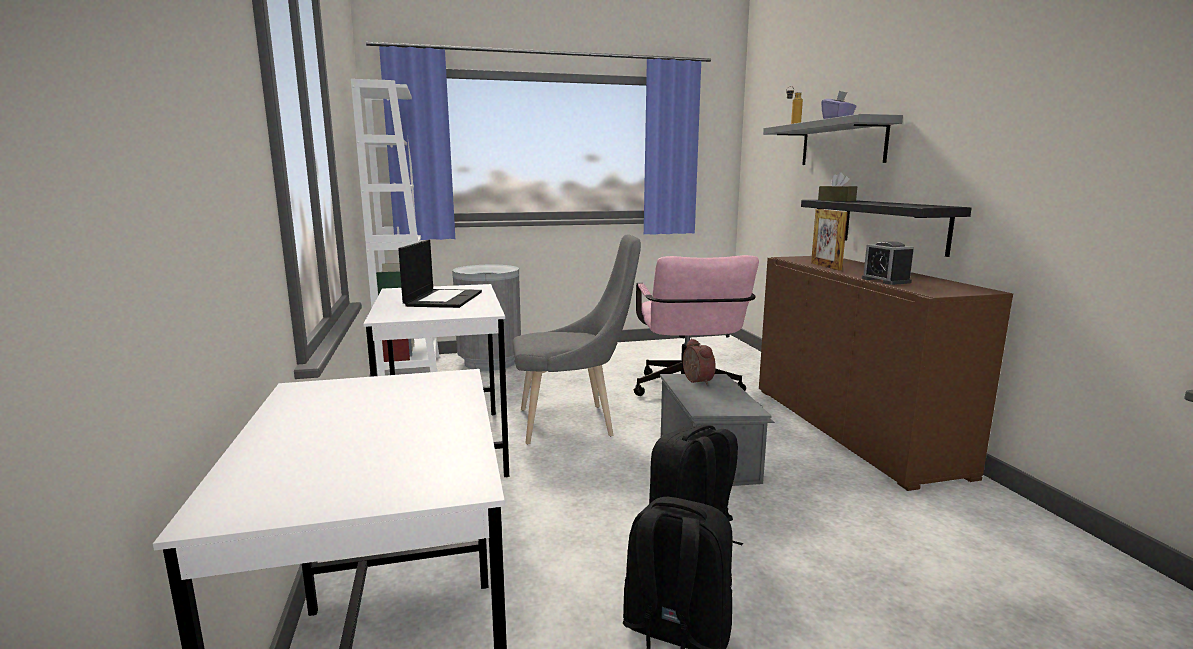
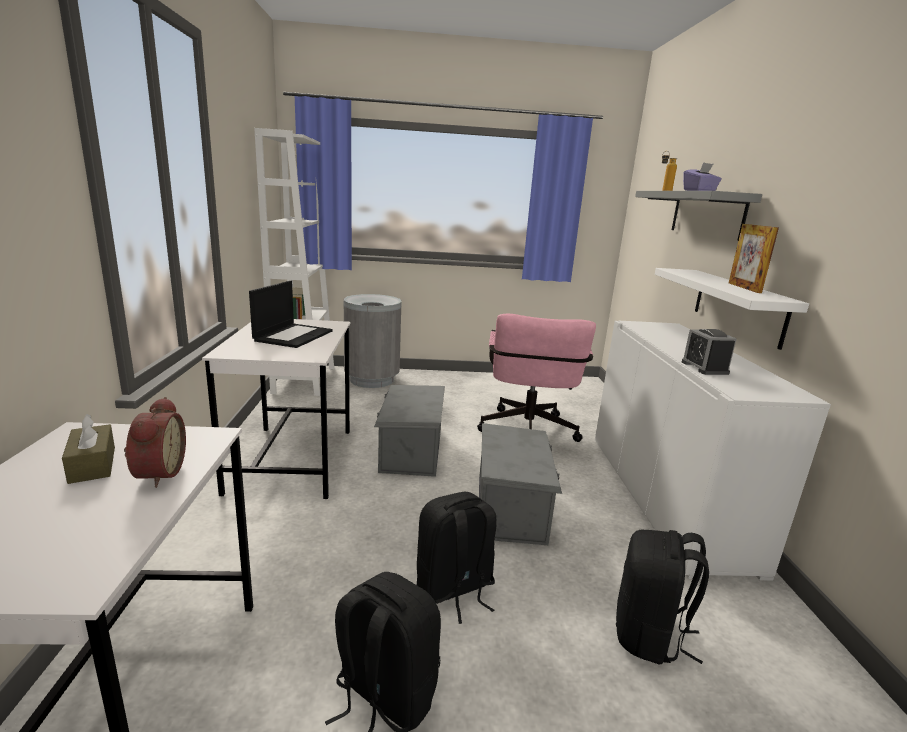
camera: 10 degrees right, 5 degrees up
grey chair [513,234,641,445] -> grey storage box [374,385,445,477]
alarm clock [683,339,716,385] -> alarm clock moved to [124,397,186,488]
brown cabinet [759,256,1013,491] -> white cabinet [595,321,831,581]
black shelf [801,200,972,257] -> white shelf [655,268,809,350]
picture frame [811,209,848,270] -> picture frame moved to [729,224,779,293]
brown tissue box [818,172,857,201] -> brown tissue box moved to [62,414,115,484]
none -> black backpack [616,530,709,664]

